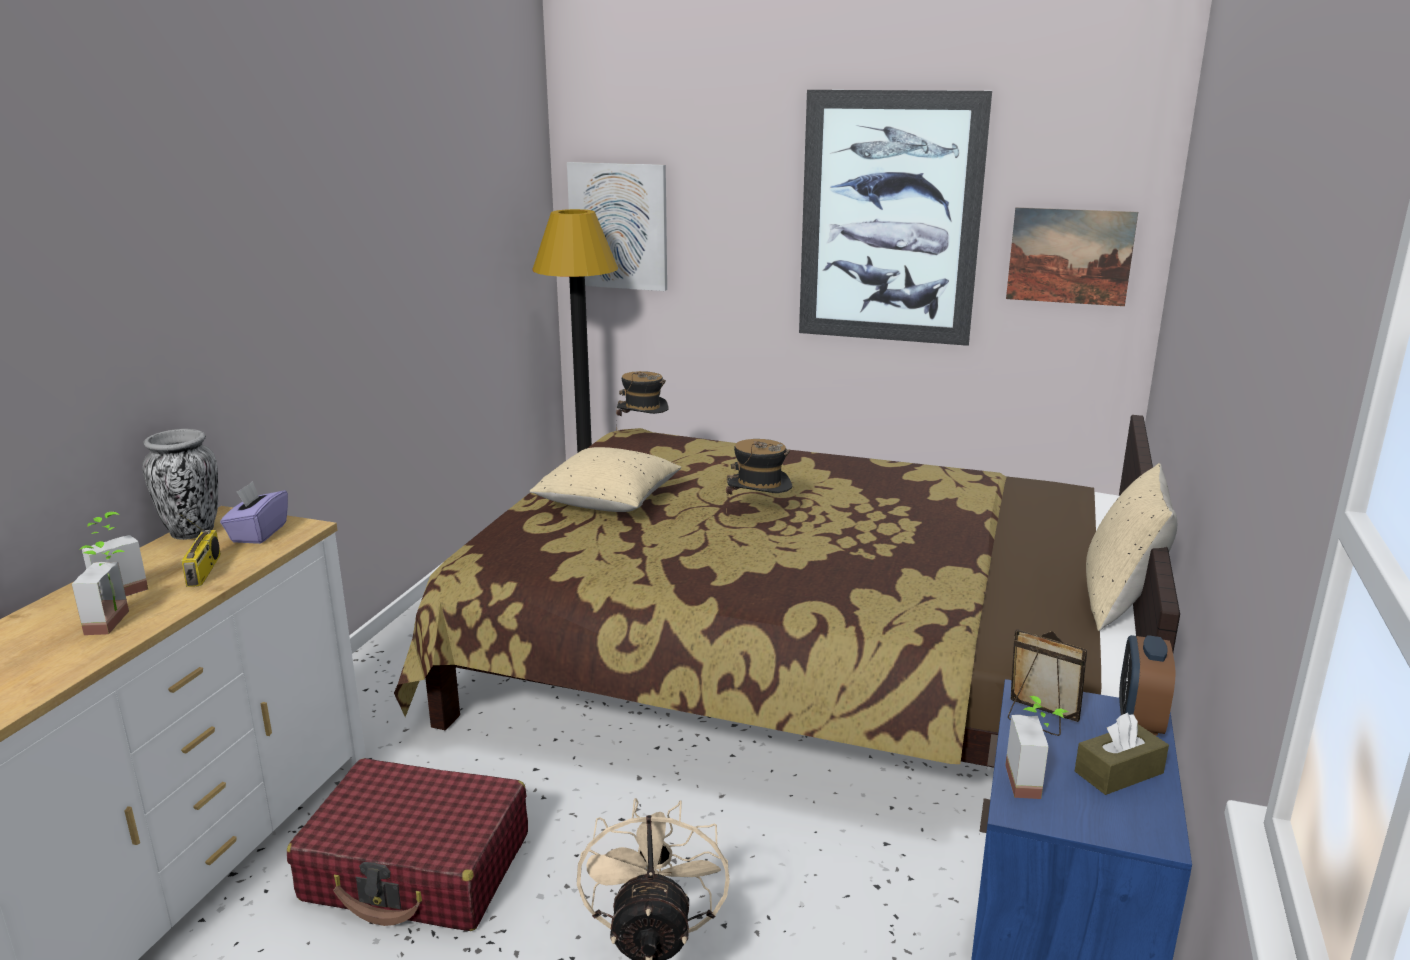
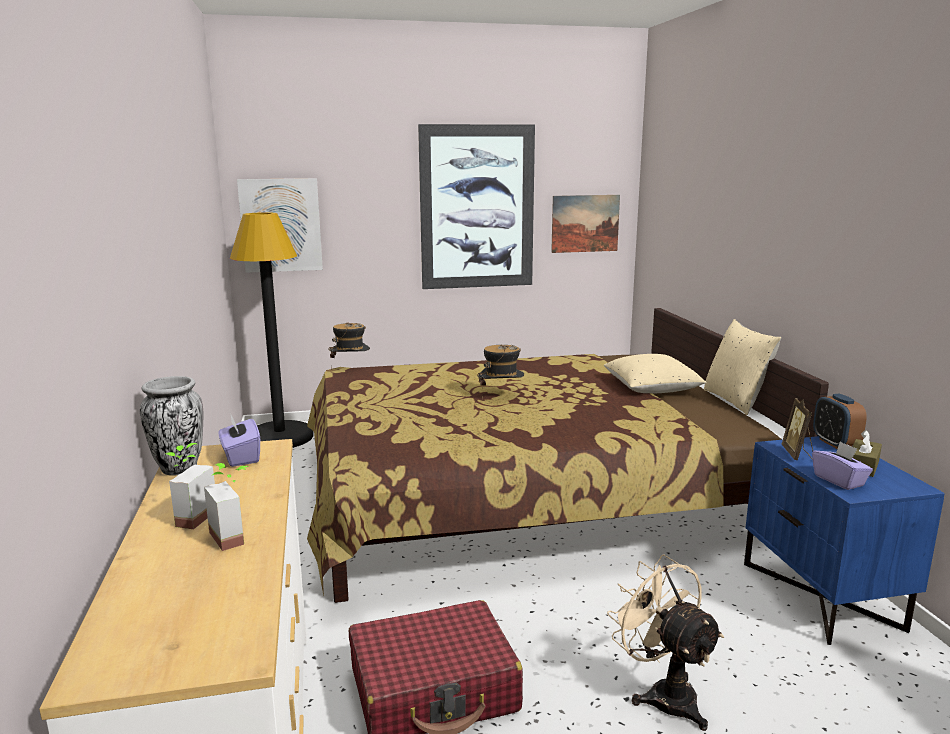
camera: 30 degrees left, 5 degrees down
radio [178,513,221,587] -> none
beige pillow [530,447,681,512] -> beige pillow moved to [604,354,706,393]
potted plant [1005,696,1068,799] -> purple tissue box [812,441,873,490]
picture frame [1008,629,1087,736] -> picture frame turned 90 degrees counterclockwise [782,398,813,460]

